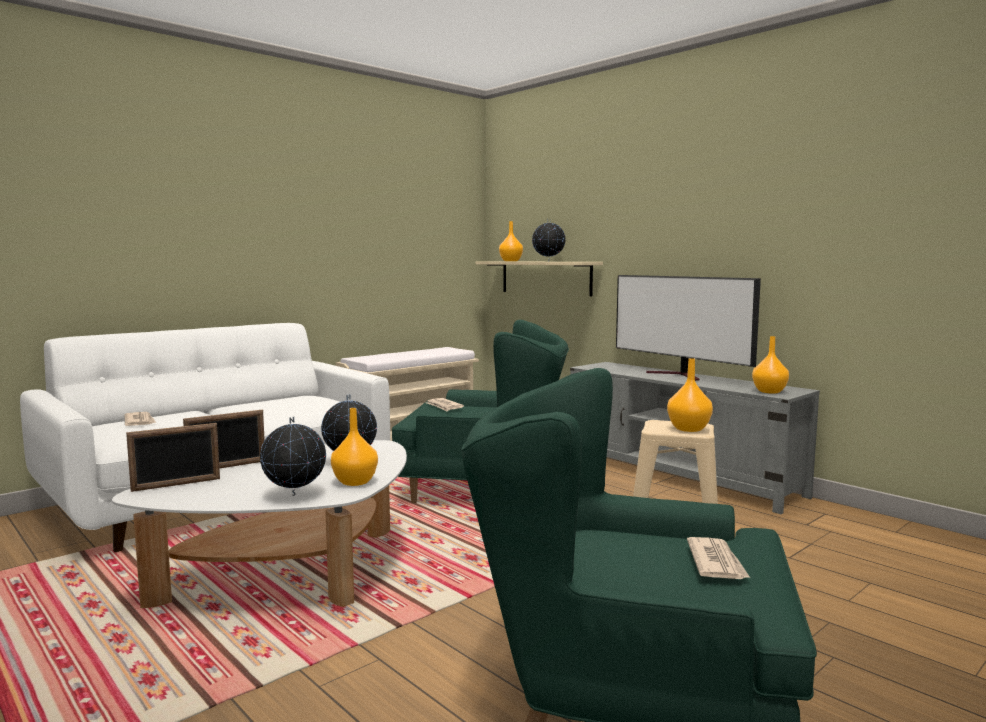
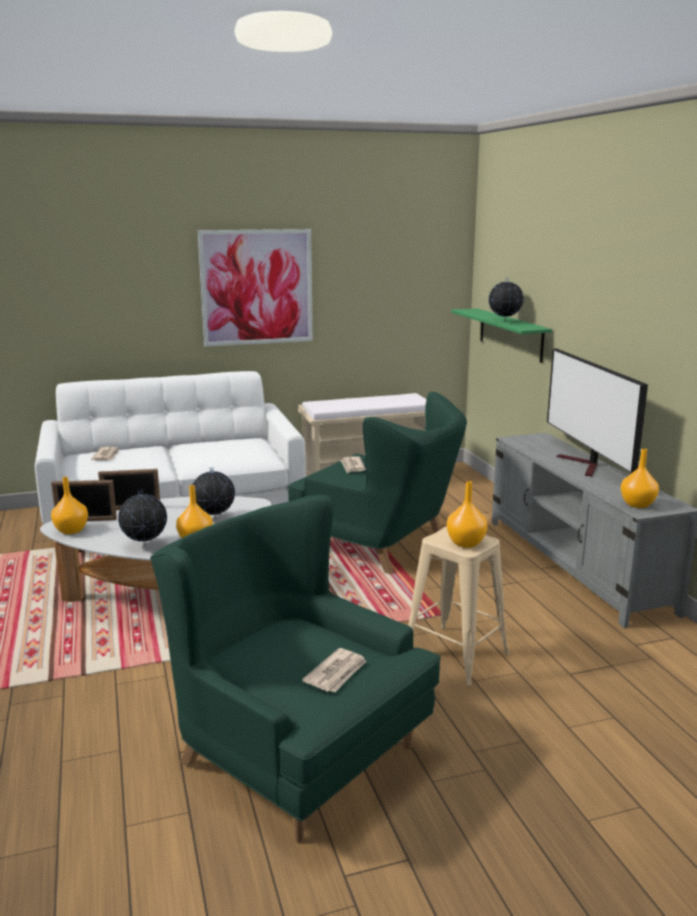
camera: 25 degrees right, 10 degrees up
beige shelf [475,261,603,296] -> green shelf [451,308,552,363]
orange vase [499,221,523,261] -> orange vase moved to [51,477,88,534]
none -> picture [197,229,313,347]

